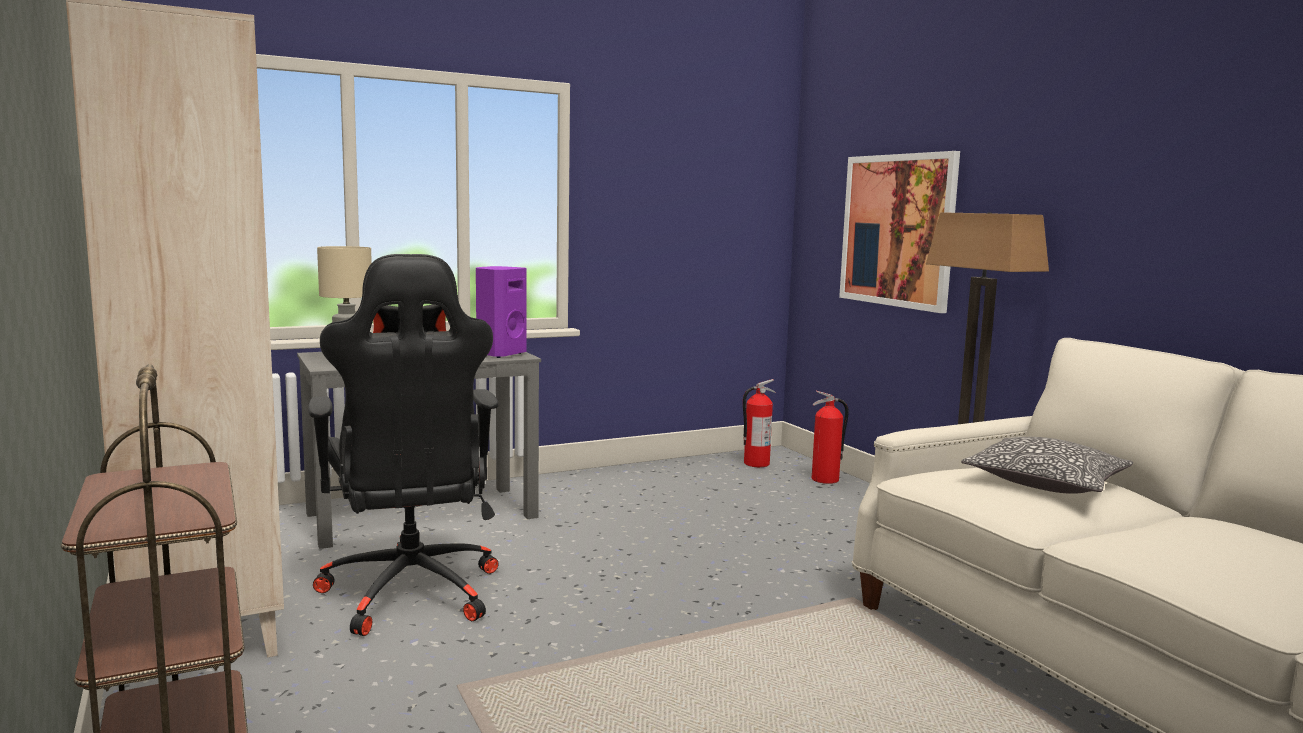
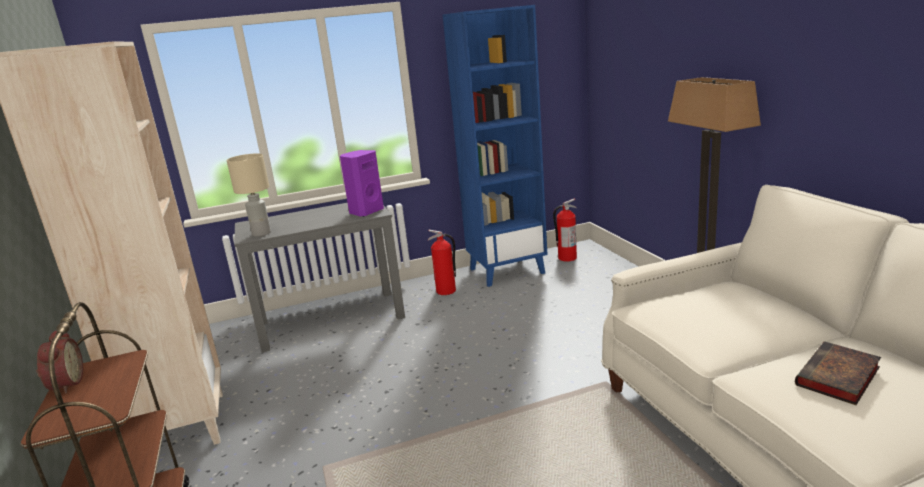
camera: 10 degrees right, 10 degrees up
black office chair [308,254,499,636] -> none
fire extinguisher [812,391,849,484] -> fire extinguisher moved to [428,230,456,295]
picture [839,151,960,313] -> none
pillow [961,437,1134,494] -> none
none -> alarm clock [36,330,83,394]
none -> blue bookcase [443,5,548,287]
none -> book [795,341,881,405]

